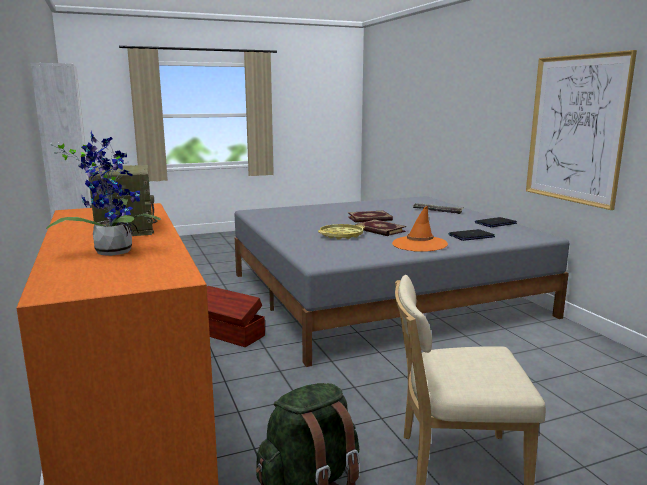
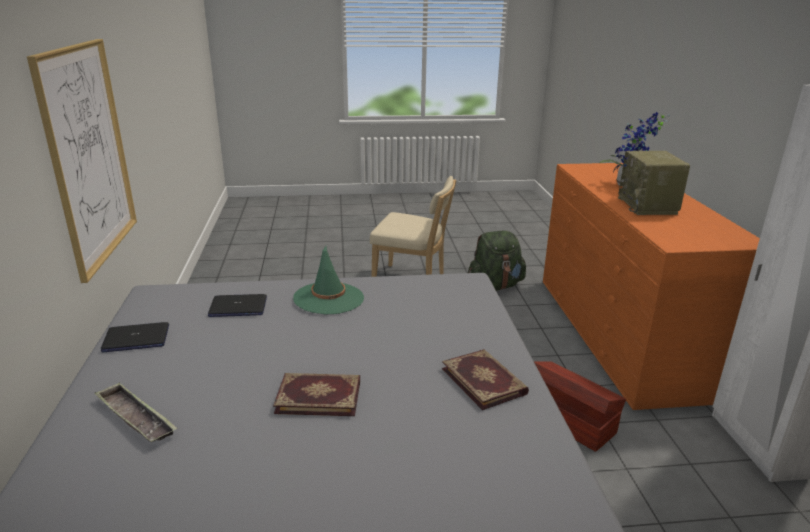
camera: 165 degrees left, 10 degrees up
yellow tray [318,224,365,240] -> none
book [355,219,406,236] -> book moved to [442,349,529,410]
orange hat [392,206,448,252] -> green hat [293,246,364,314]

